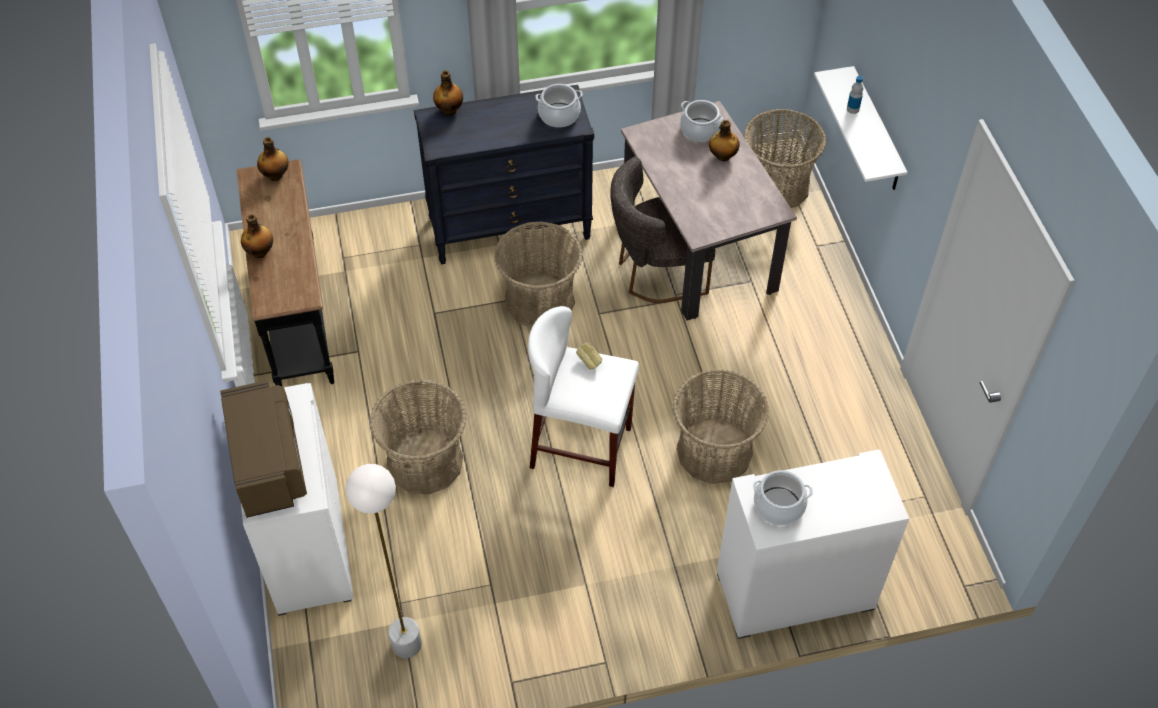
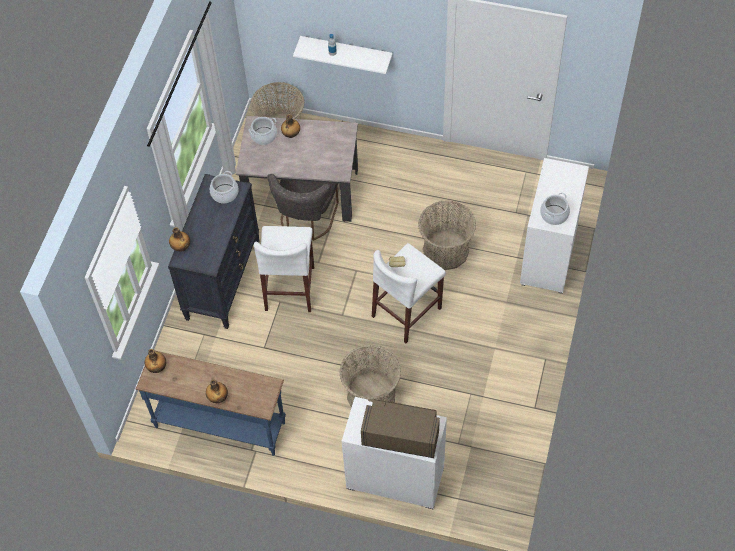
camera: 60 degrees left, 5 degrees up
black console table [236,159,334,386] -> blue console table [136,350,286,456]
white floor lamp [346,464,422,658] -> none
basket [494,221,583,327] -> white stool [254,226,314,312]

